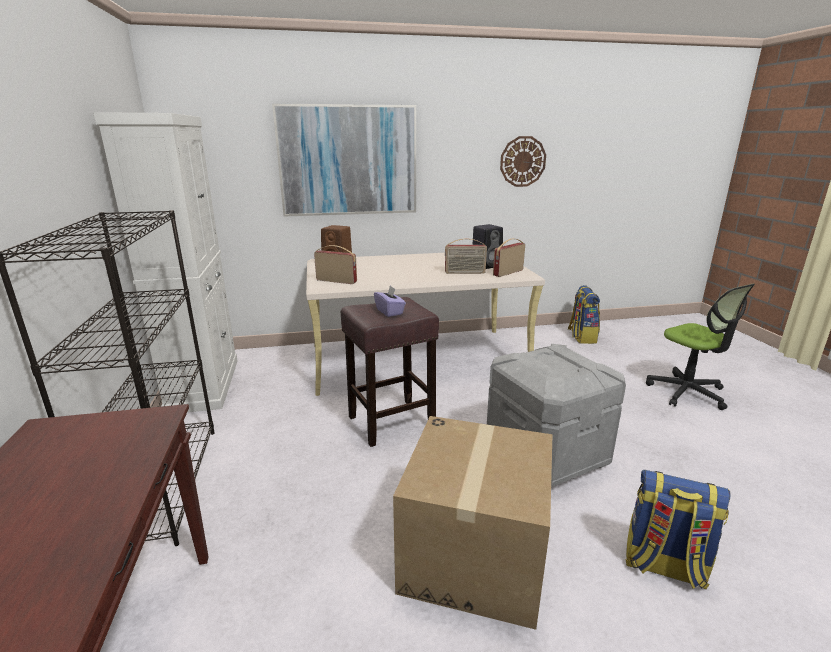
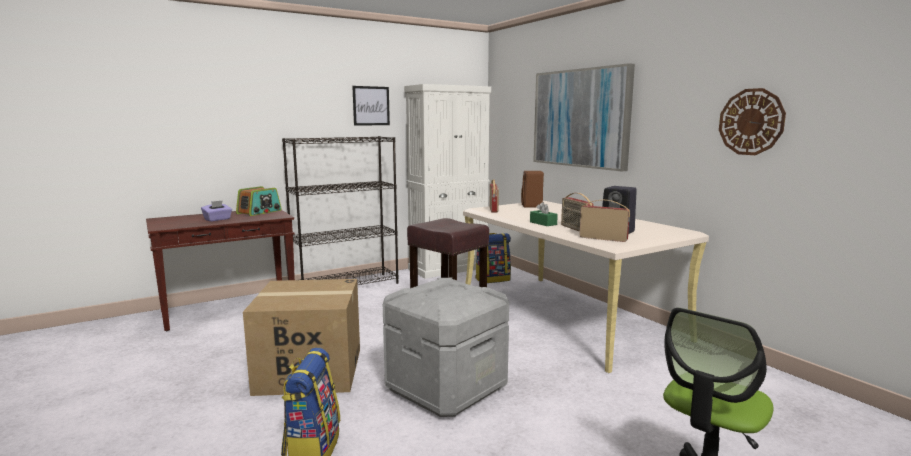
camera: 70 degrees right, 10 degrees down
purple tissue box [374,286,406,317] -> purple tissue box moved to [201,200,232,222]
backpack [568,285,600,344] -> backpack moved to [475,233,511,283]
none -> radio [236,186,282,216]
none -> picture [352,86,390,125]
none -> green tissue box [530,202,558,226]

